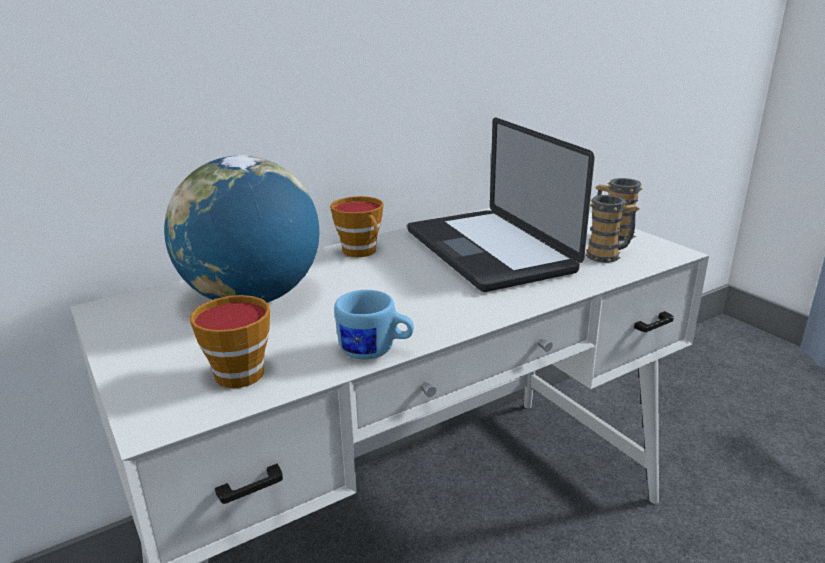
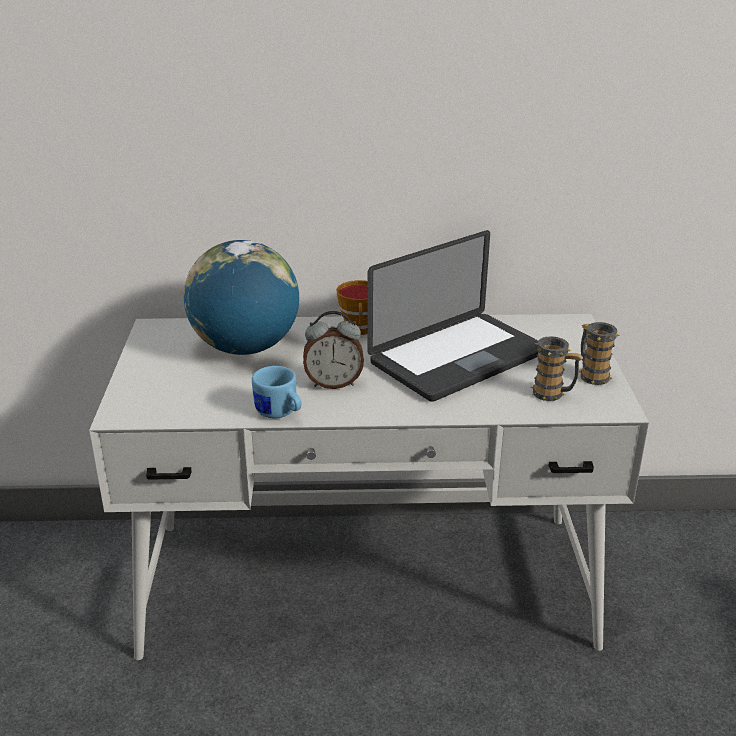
camera: 30 degrees right, 5 degrees up
cup [190,295,270,388] -> none
laptop [407,117,595,292] -> laptop turned 135 degrees counterclockwise [367,230,538,402]
none -> alarm clock [303,311,364,389]

